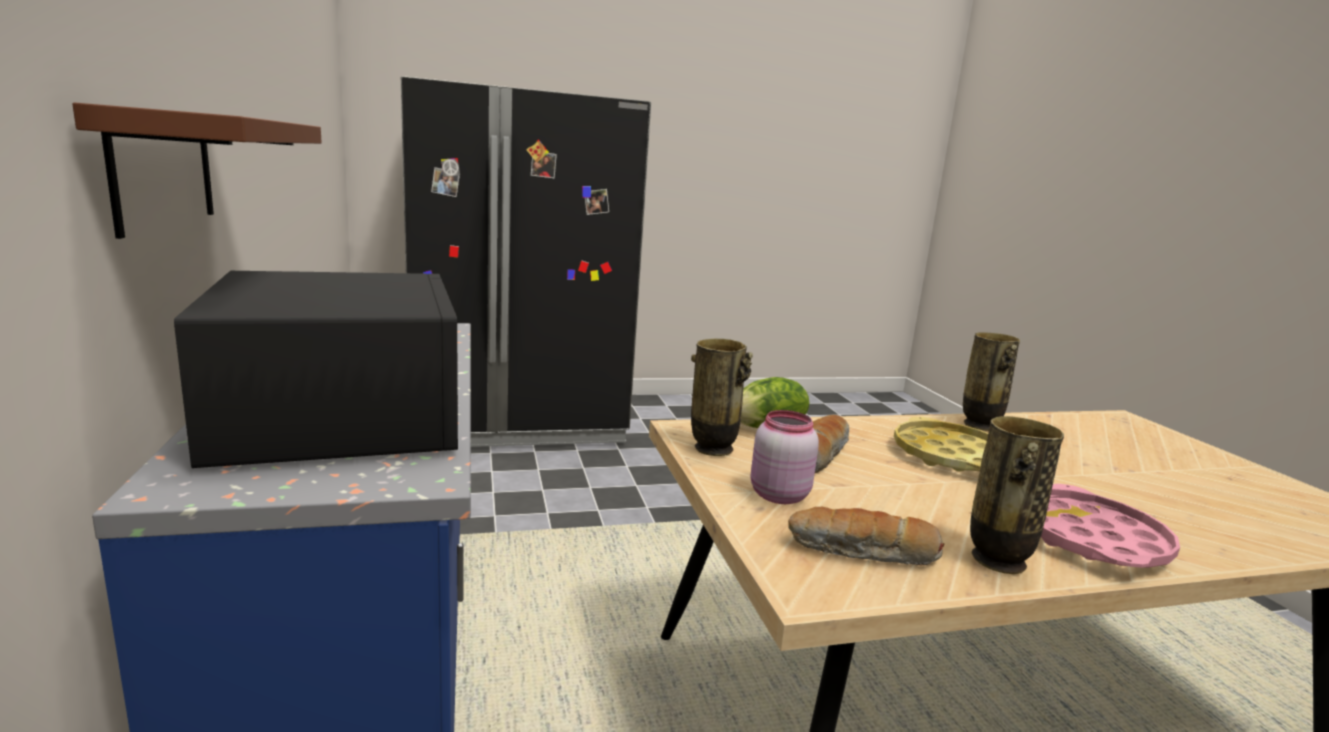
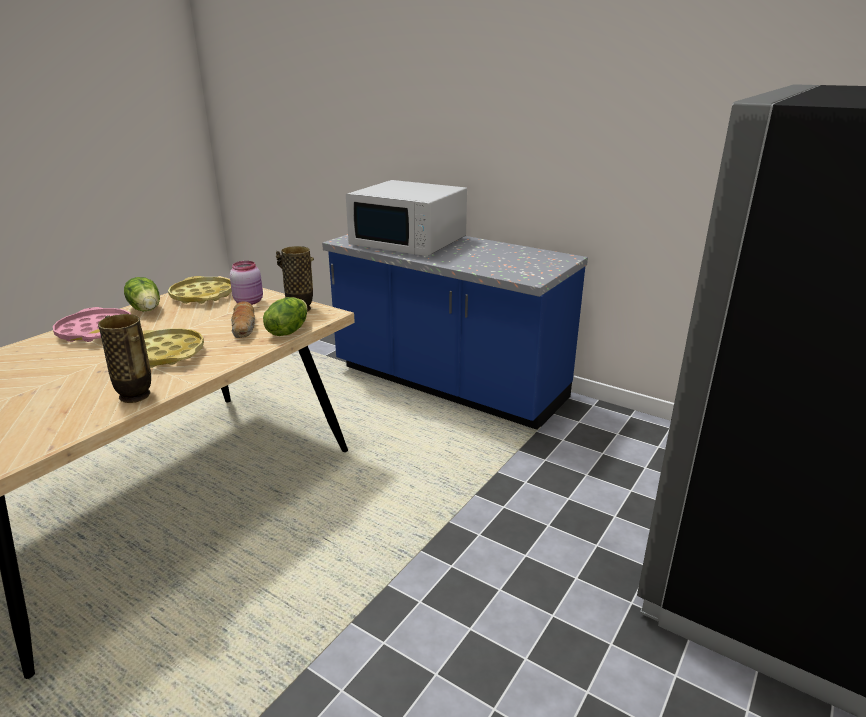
camera: 140 degrees right, 10 degrees up
brown shelf [72,102,322,239] -> none
black microwave [174,271,458,468] -> white microwave [346,180,467,256]
bread [788,507,944,565] -> yellow tray [168,276,232,304]
vase [970,416,1064,574] -> lettuce [124,277,160,311]

